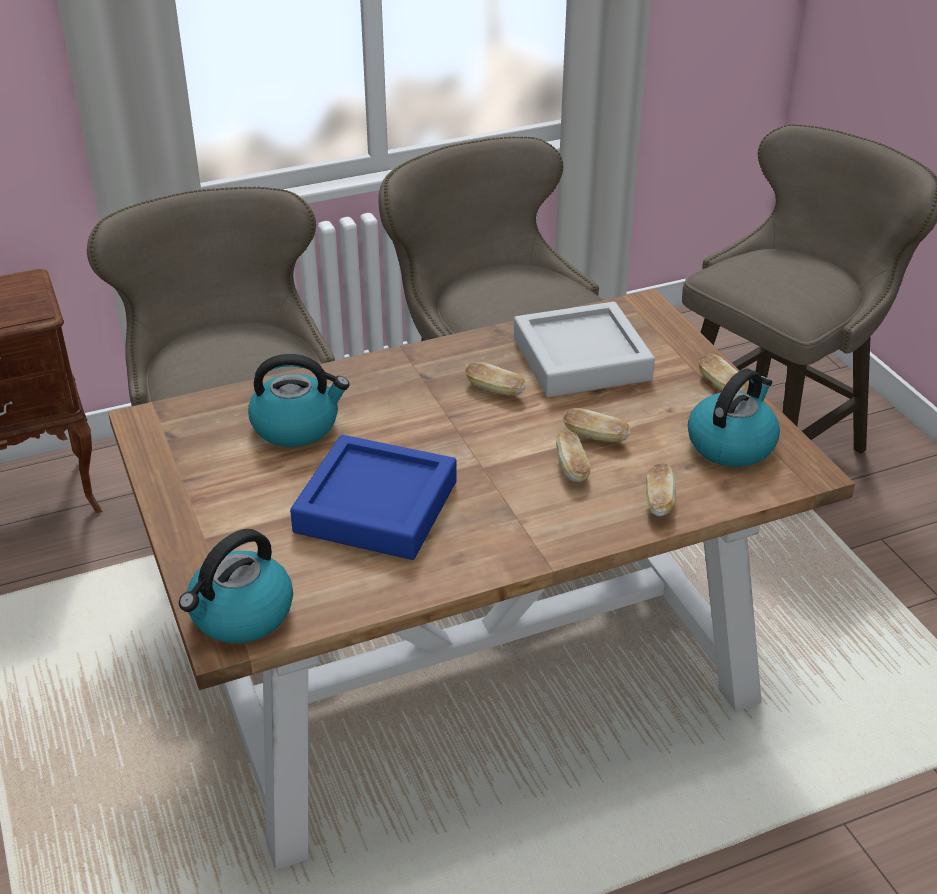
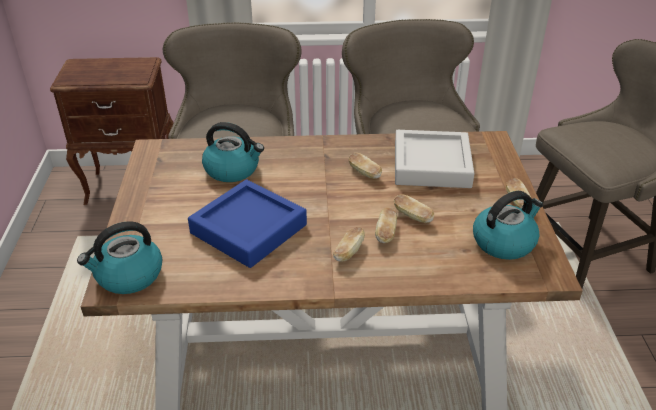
camera: 20 degrees right, 0 degrees up
bread [646,463,676,516] -> bread moved to [333,227,365,262]

